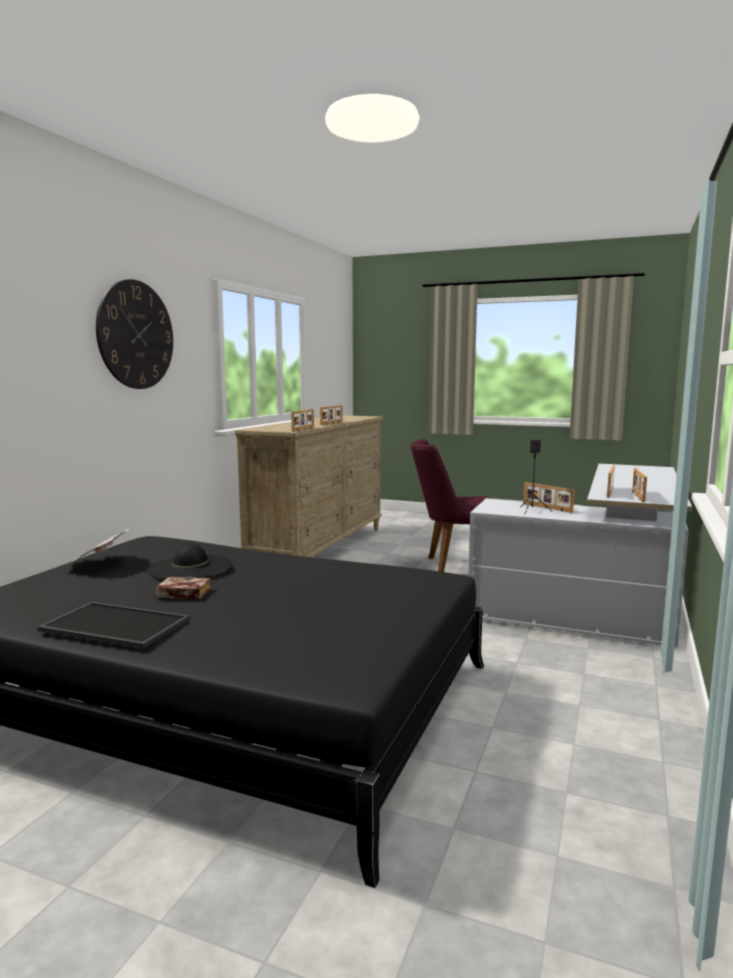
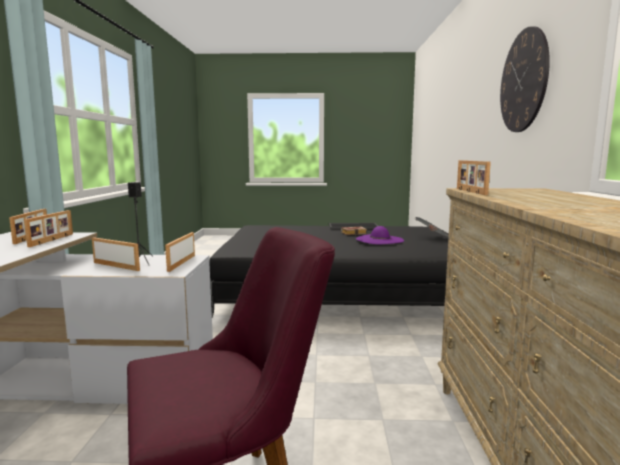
camera: 160 degrees right, 0 degrees up
black hat [149,544,232,579] -> purple hat [356,226,404,244]
picture frame [320,405,342,425] -> picture frame moved to [165,232,195,272]

